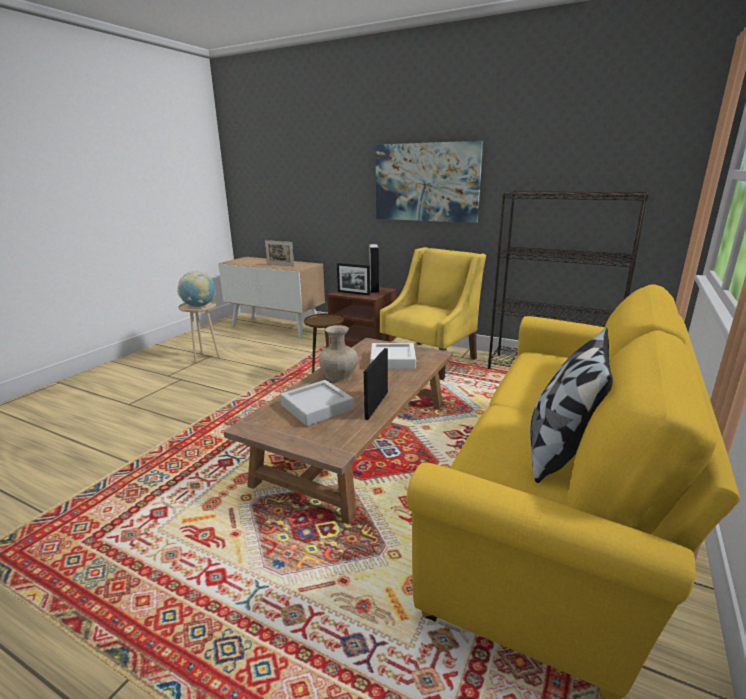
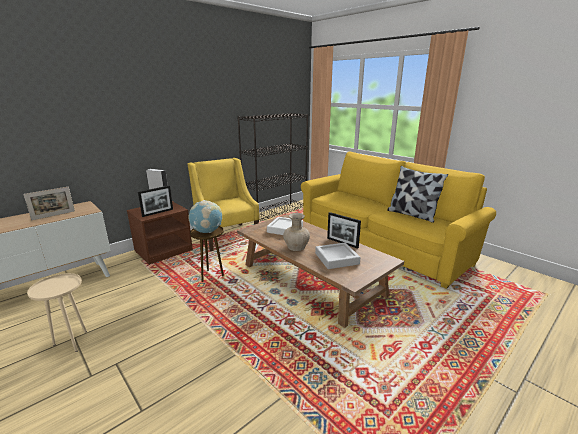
camera: 70 degrees left, 0 degrees up
globe [177,271,216,307] -> globe moved to [188,200,222,233]
picture [375,141,483,223] -> none

